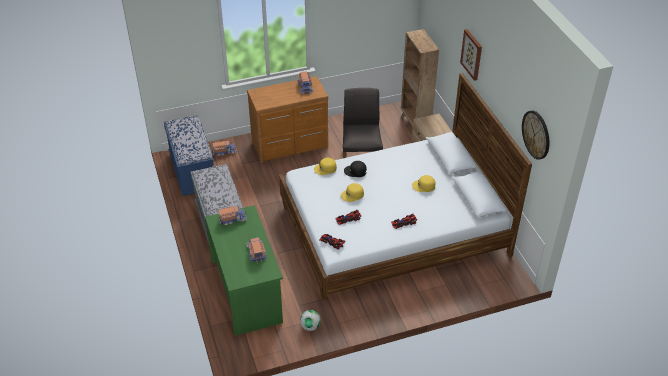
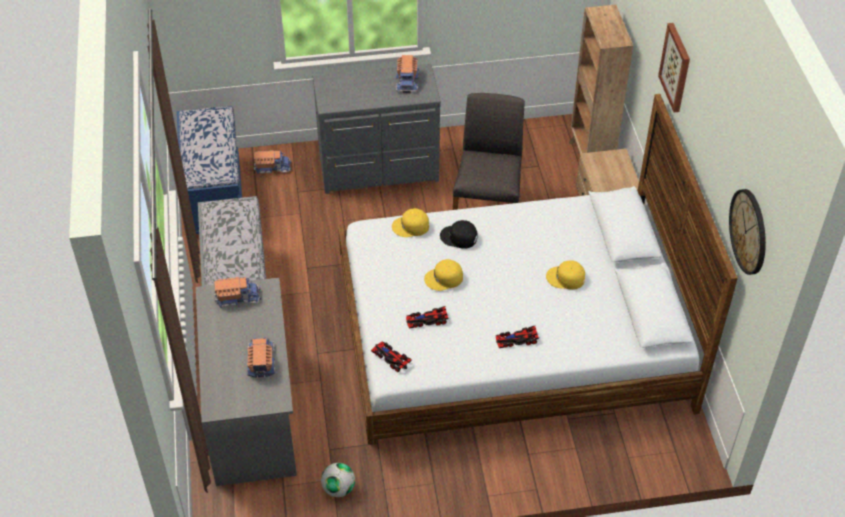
camera: 10 degrees right, 5 degrees up
green desk [205,205,283,336] -> grey desk [196,278,297,486]
brown dresser [247,76,328,163] -> grey dresser [313,64,441,194]

